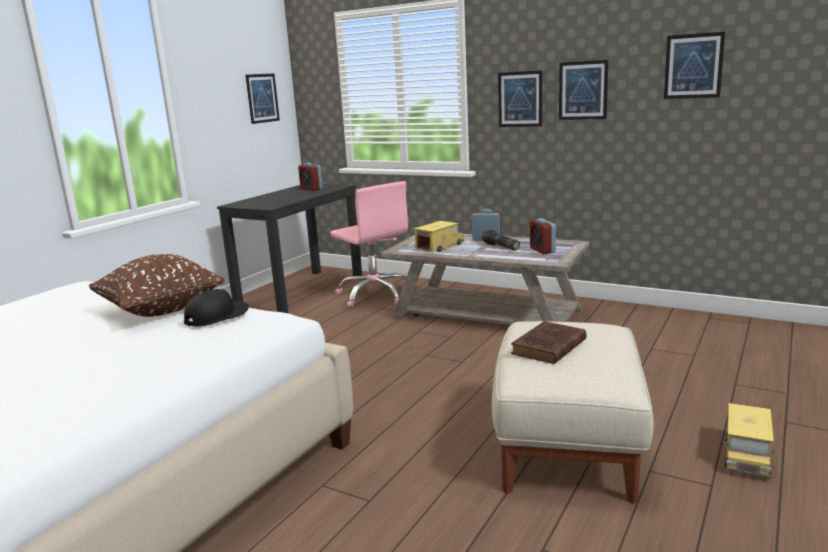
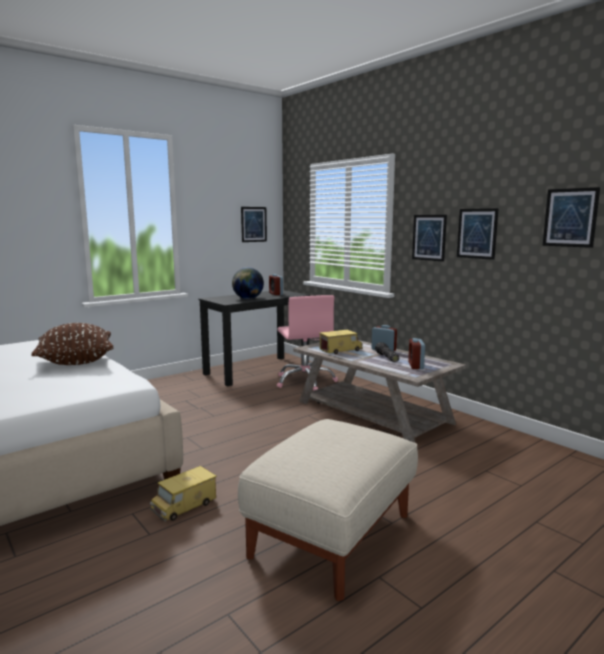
camera: 20 degrees right, 5 degrees down
black cap [184,289,249,327] -> none
brown book [511,321,586,364] -> none
toy truck [725,403,775,479] -> toy truck moved to [150,466,217,522]
none -> globe [232,267,264,299]

